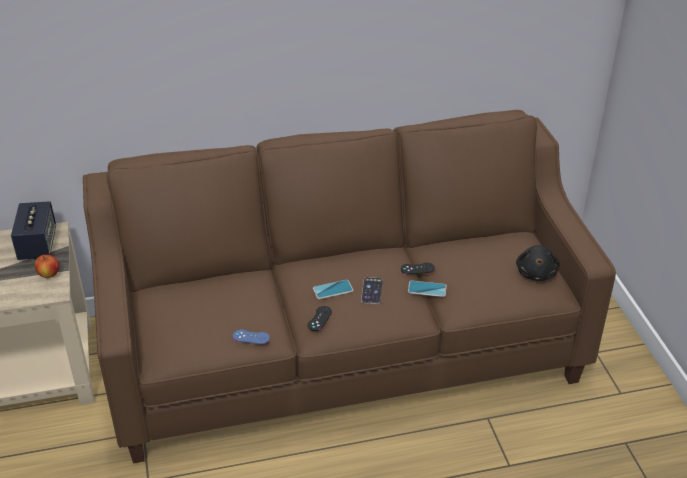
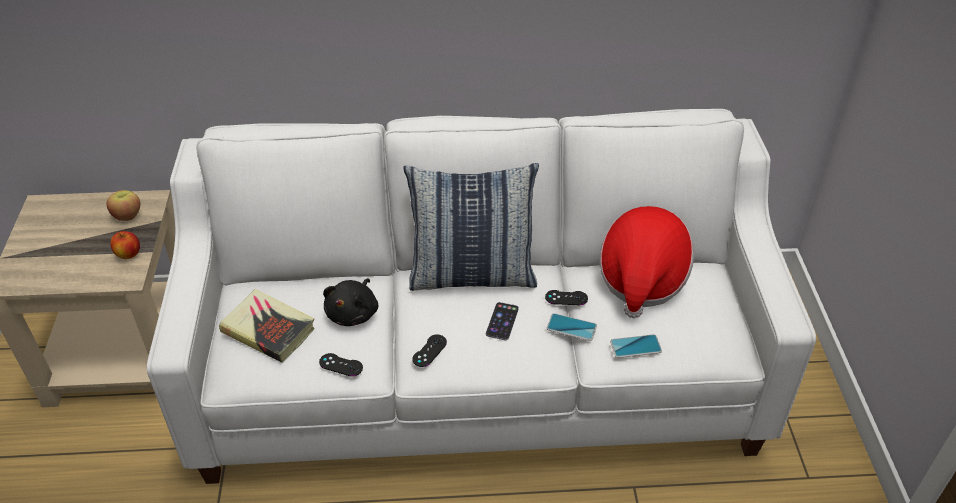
camera: 10 degrees right, 5 degrees up
speaker [11,201,56,260] -> apple [107,190,140,221]
brown sofa [83,110,616,463] -> white sofa [147,109,816,484]
blue game controller [233,330,270,344] -> black game controller [319,353,363,376]
phone [313,280,353,299] -> phone moved to [610,334,662,358]
black plush toy [516,245,560,281] -> black plush toy moved to [323,278,378,326]
none -> book [219,289,315,363]
none -> pillow [403,163,539,291]
none -> hat [599,206,694,318]

